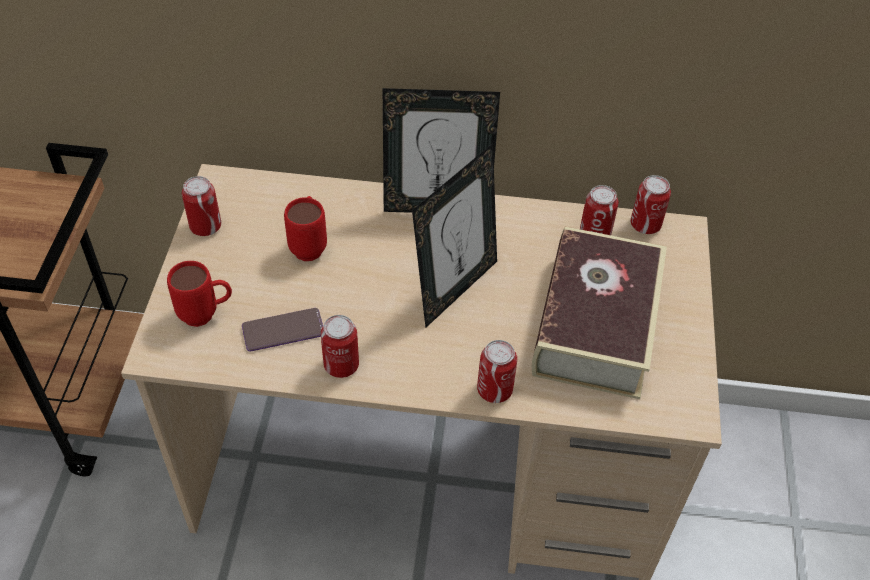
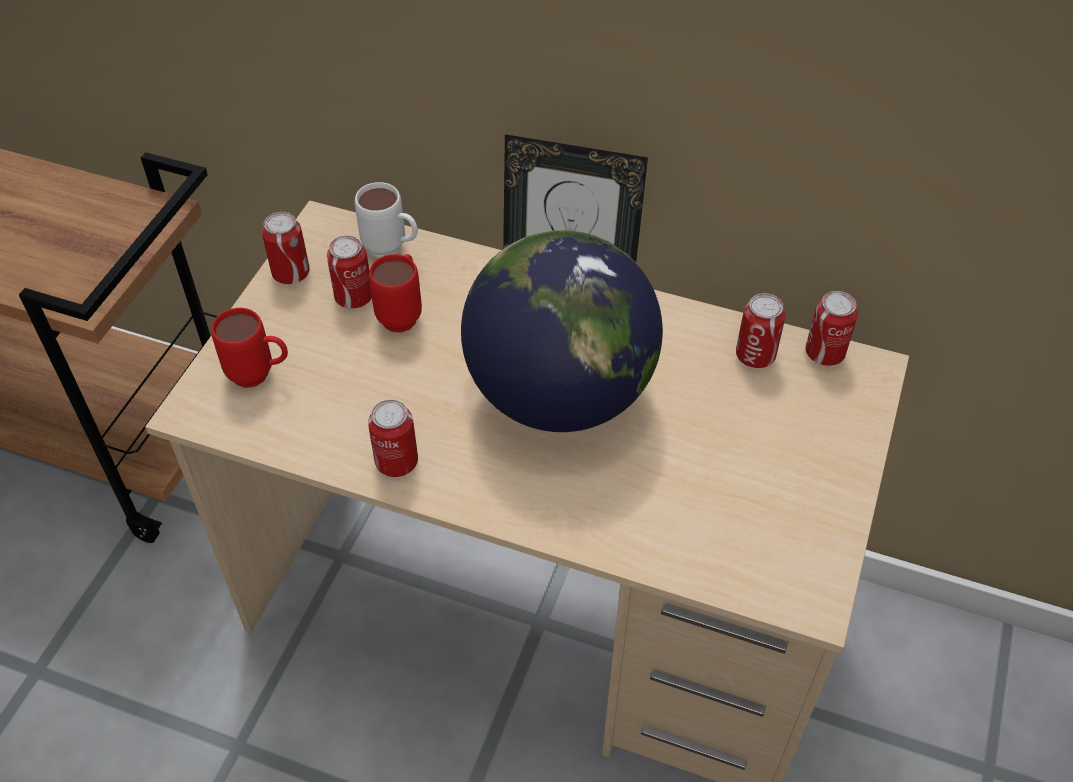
camera: 15 degrees right, 0 degrees up
phone [242,308,323,351] -> none
picture frame [412,143,497,328] -> globe [461,230,663,432]
can [477,340,517,403] -> can moved to [327,235,372,309]
book [532,227,667,399] -> none
none -> white mug [355,182,418,258]

